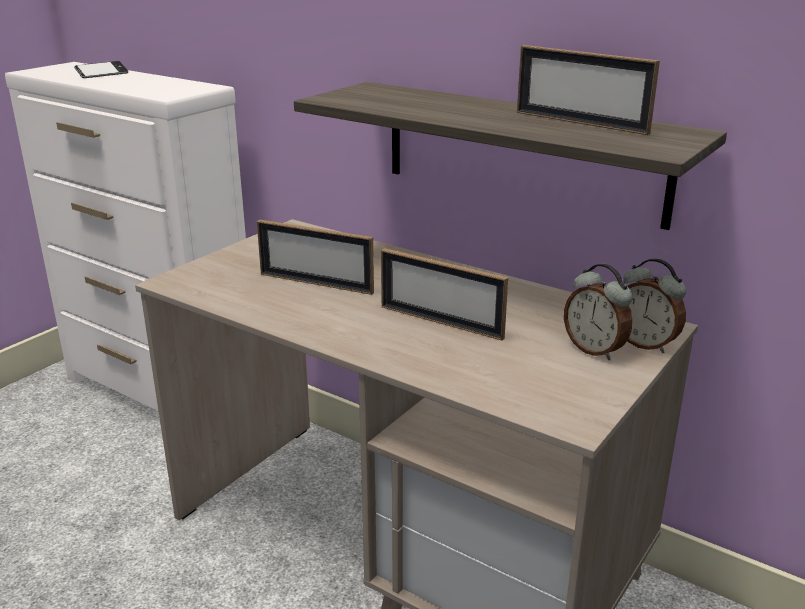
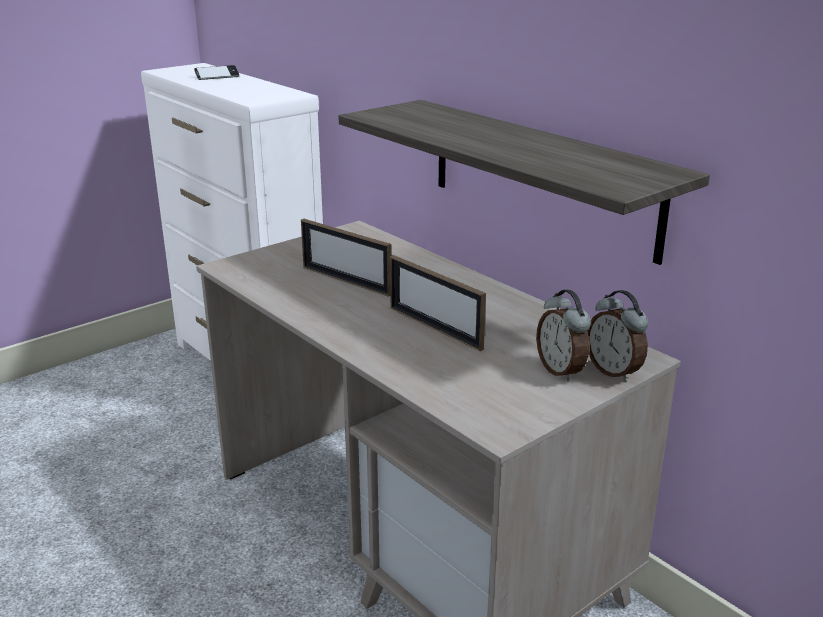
camera: 15 degrees right, 0 degrees up
picture frame [517,45,660,135] -> none

